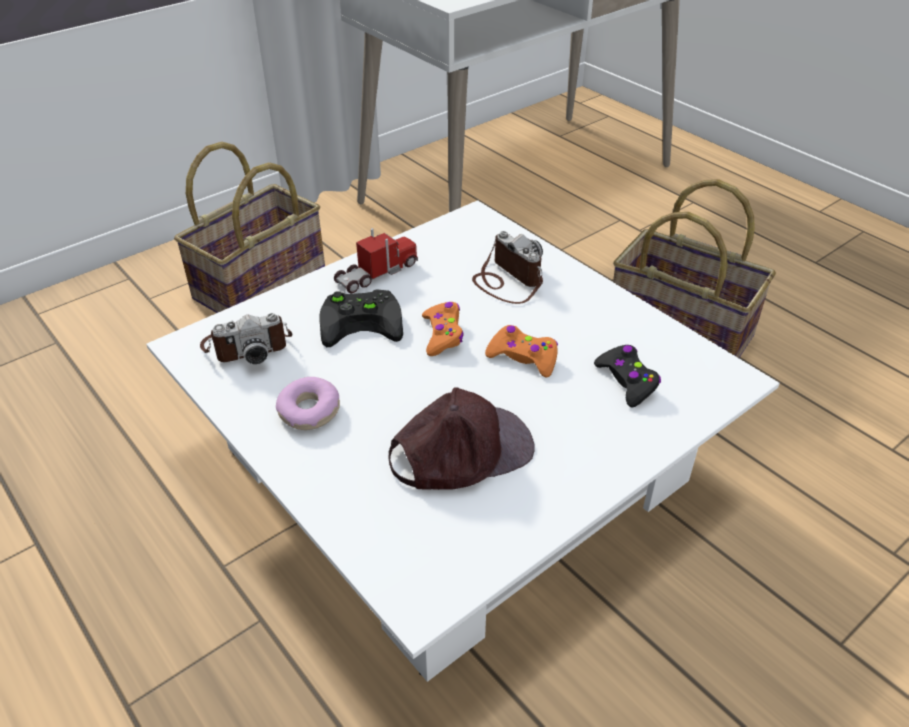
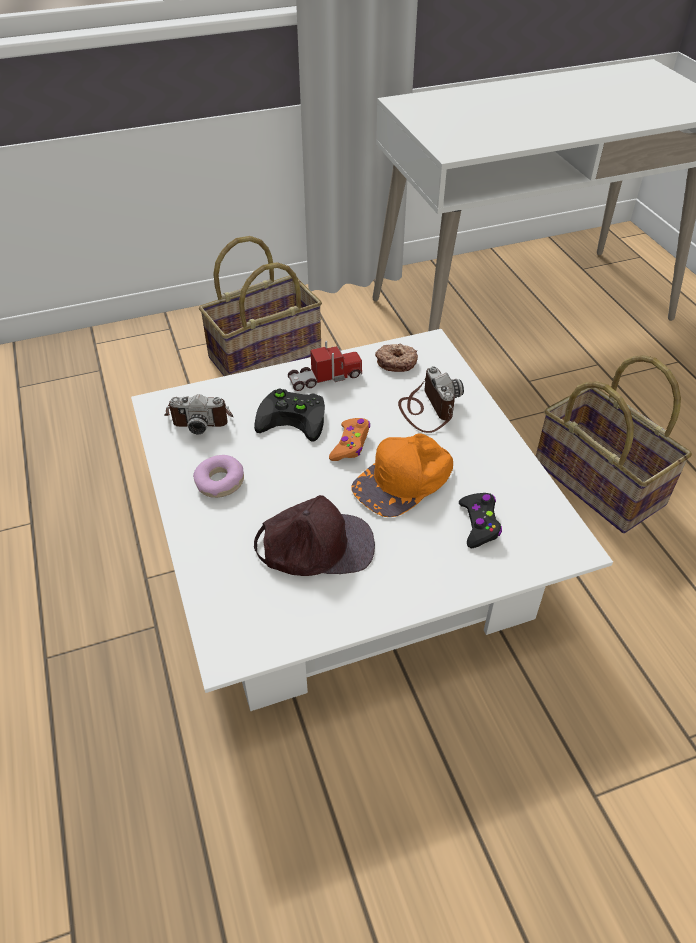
camera: 20 degrees right, 5 degrees up
orange game controller [485,325,558,378] -> orange cap [352,433,453,517]
none -> donut [375,343,418,372]

